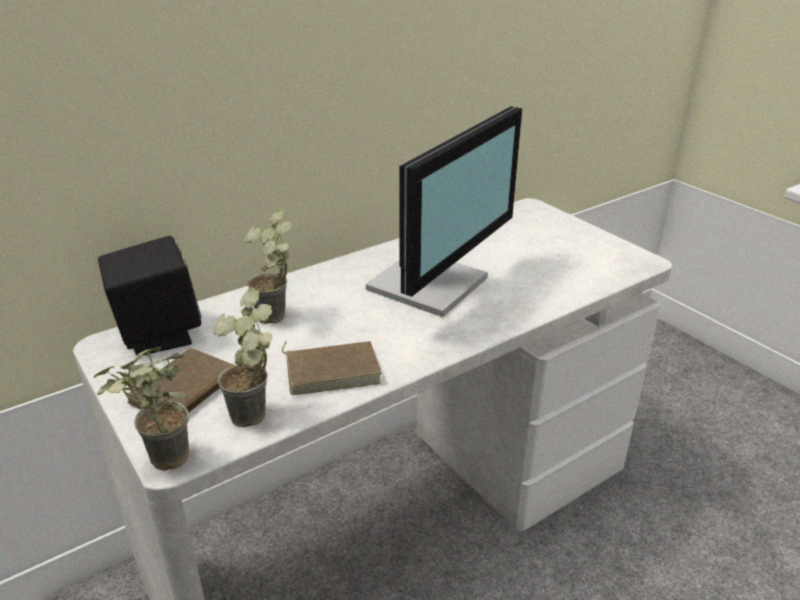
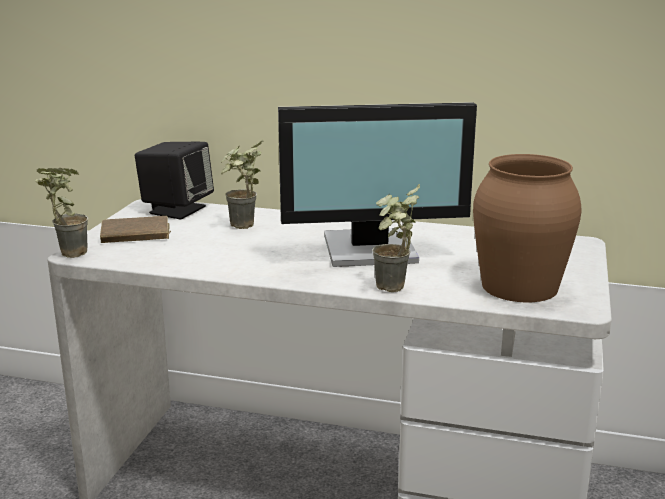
camera: 50 degrees right, 10 degrees down
potted plant [212,287,272,427] -> potted plant moved to [373,184,420,292]
brown book [282,341,382,395] -> none
none -> brown vase [473,154,582,302]

